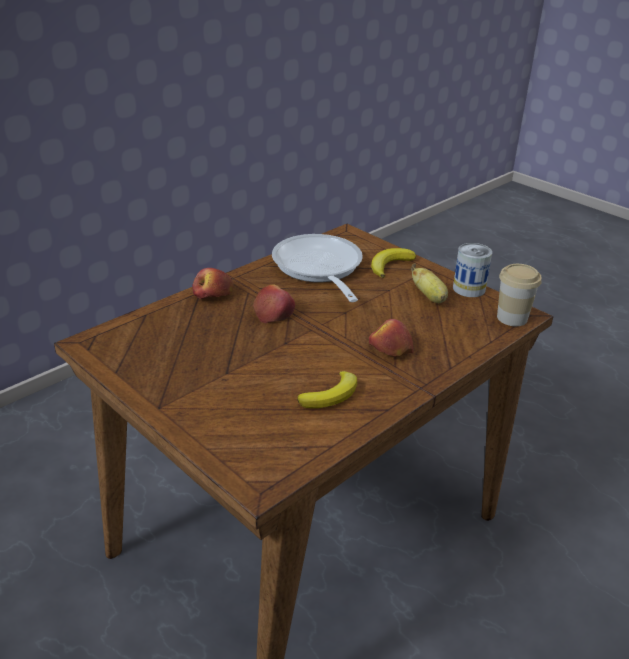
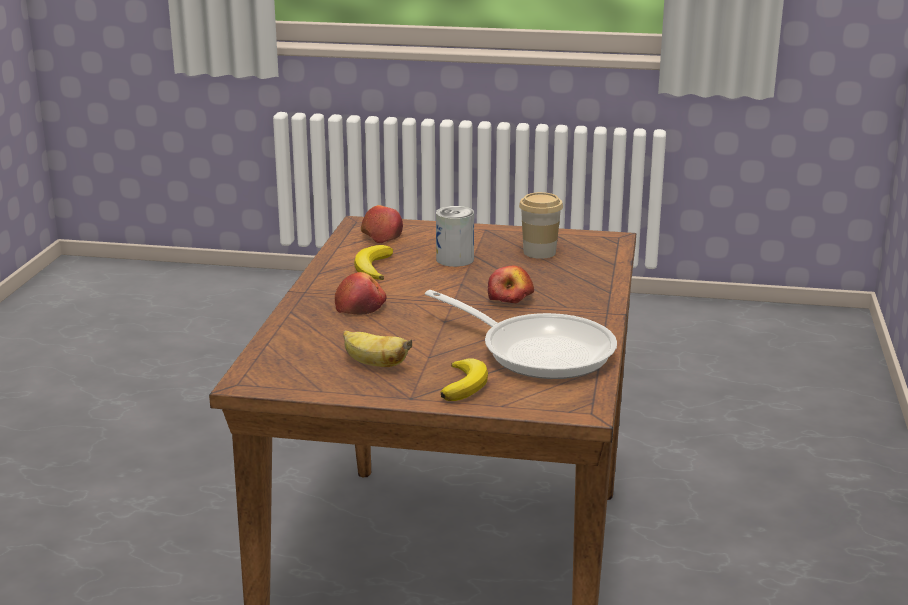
camera: 145 degrees right, 10 degrees down
apple [193,268,234,299] -> apple moved to [361,205,403,243]
can [453,243,492,297] -> can moved to [436,206,474,267]
cup [497,264,542,326] -> cup moved to [519,192,563,259]

